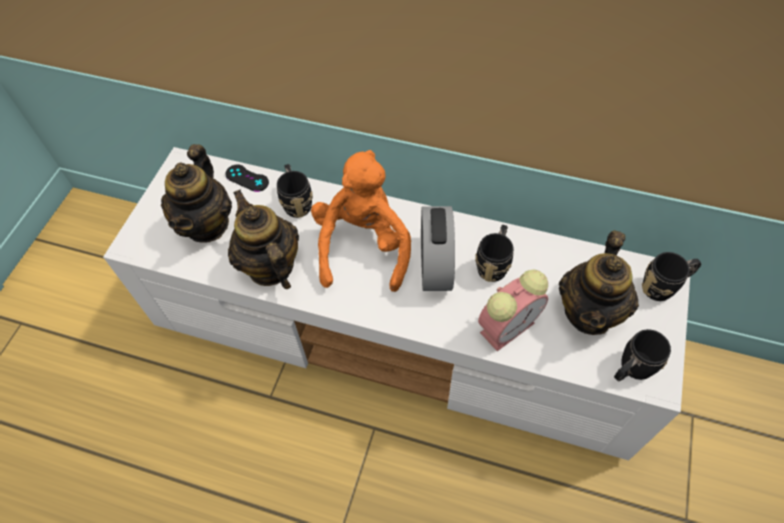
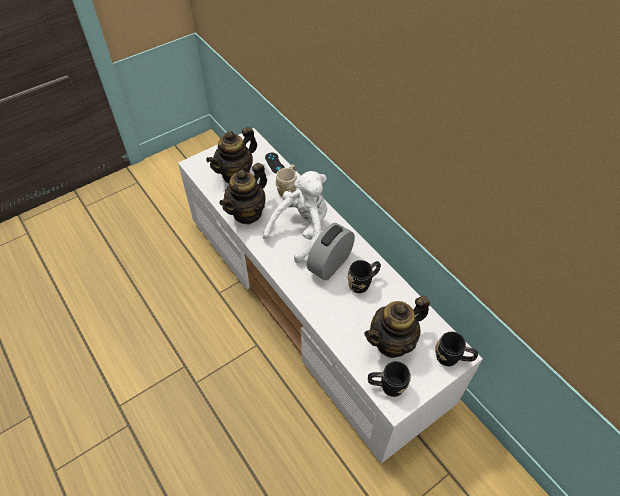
camera: 35 degrees right, 5 degrees down
teapot [228,189,299,289] -> teapot turned 150 degrees counterclockwise [219,163,267,224]
black mug [277,164,313,218] -> beige mug [275,164,297,197]
orange plush toy [311,150,411,292] -> white plush toy [263,171,327,263]
alarm clock [478,269,548,351] -> none

